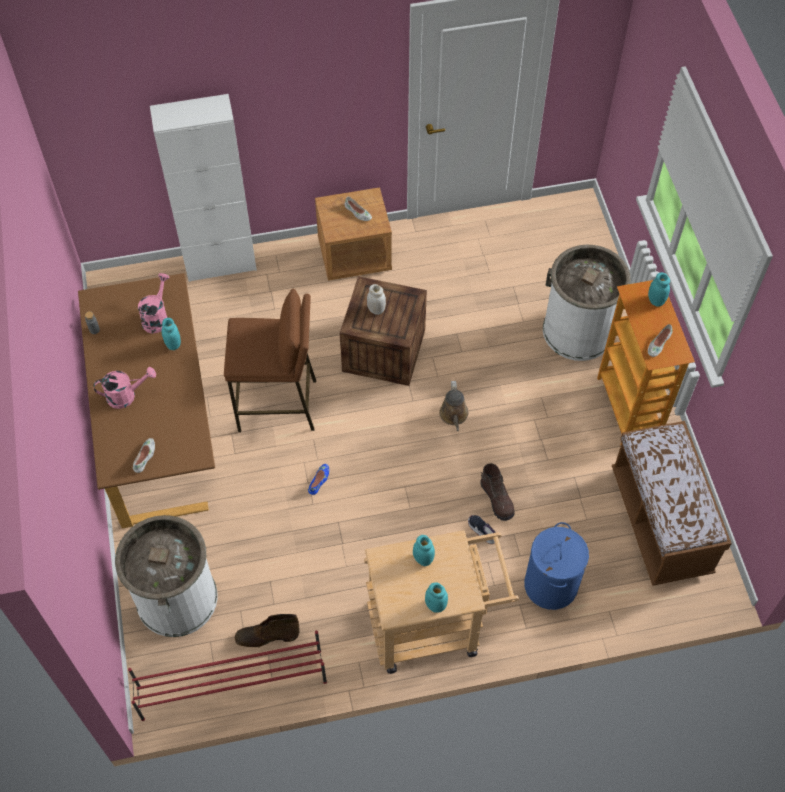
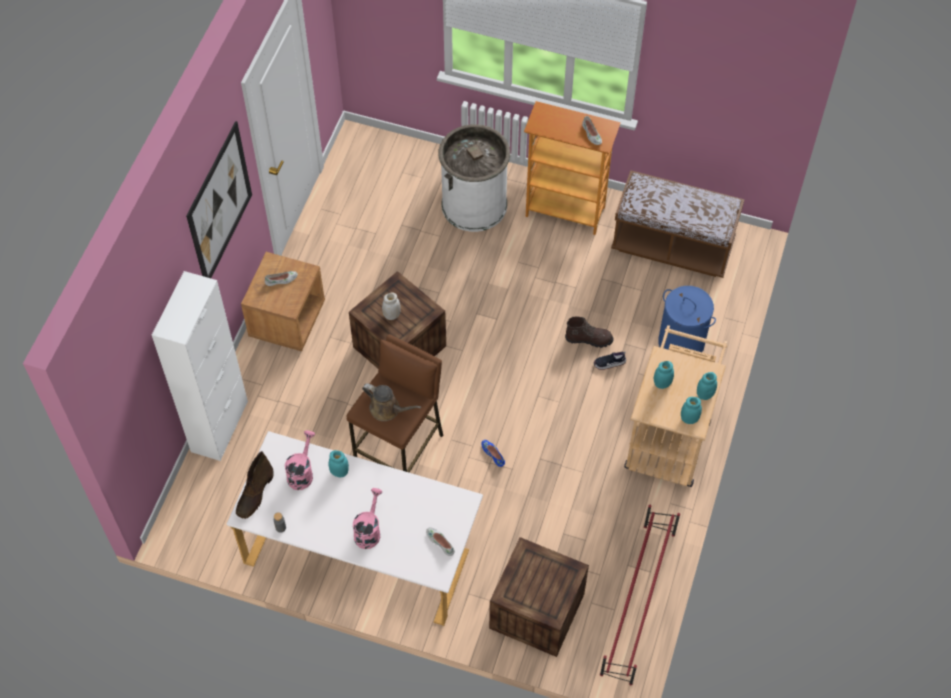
camera: 60 degrees left, 0 degrees up
brown desk [78,273,215,528] -> white desk [227,431,483,626]
white trash can [115,515,218,637] -> crate [489,537,589,657]
pink watering can [138,273,169,333] -> pink watering can turned 60 degrees clockwise [285,430,315,490]
brown boot [235,614,300,648] -> brown boot moved to [236,451,273,519]
brown watering can [439,381,468,431] -> brown watering can moved to [362,383,421,421]
turquoise jar [648,272,670,307] -> turquoise jar moved to [681,397,702,424]
none -> picture [186,121,252,278]

